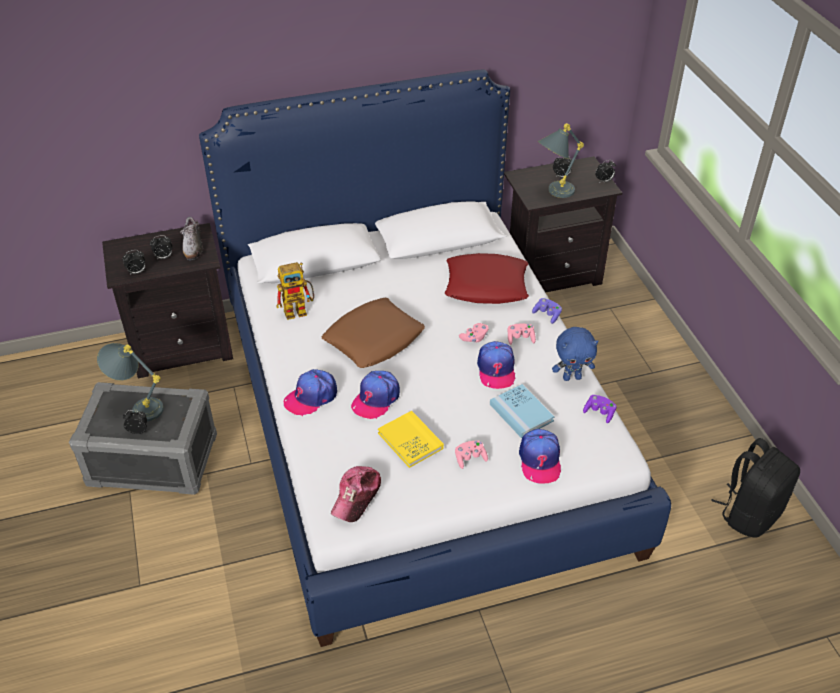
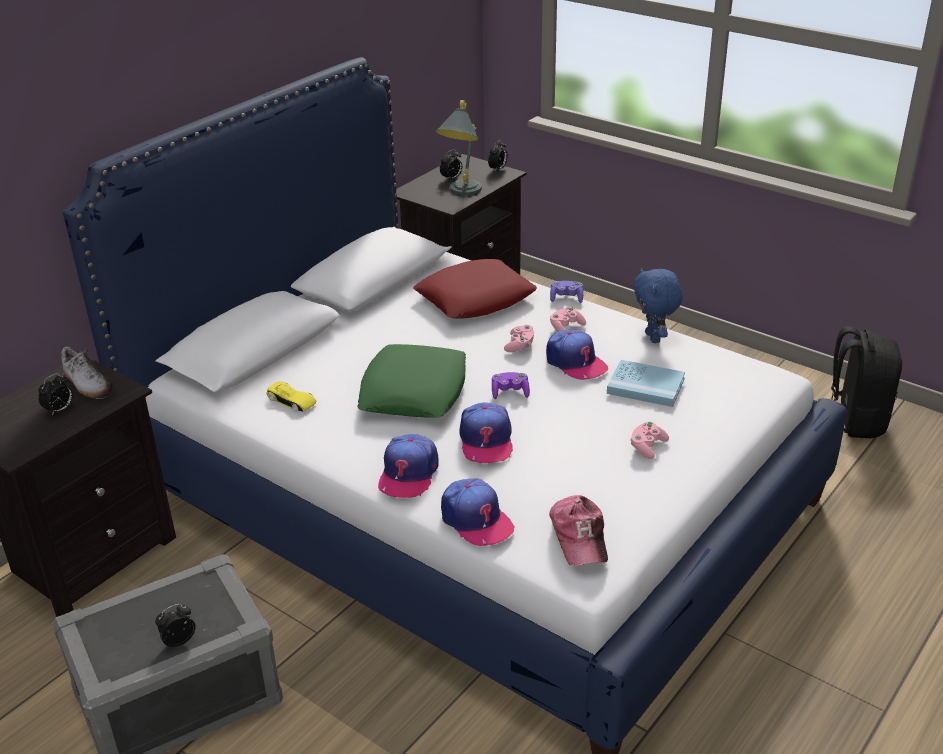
camera: 35 degrees left, 10 degrees down
grey table lamp [97,343,164,421] -> none
alarm clock [122,250,145,275] -> none
toy robot [276,262,314,320] -> yellow toy car [266,381,317,412]
brown pillow [321,298,425,368] -> green pillow [357,344,466,418]
yellow book [378,411,444,468] -> none
cap [519,429,561,484] -> cap moved to [441,479,514,546]
blue plush toy [552,327,599,381] -> blue plush toy turned 120 degrees clockwise [633,268,682,343]
purple game controller [583,395,616,423] -> purple game controller moved to [492,372,530,399]

